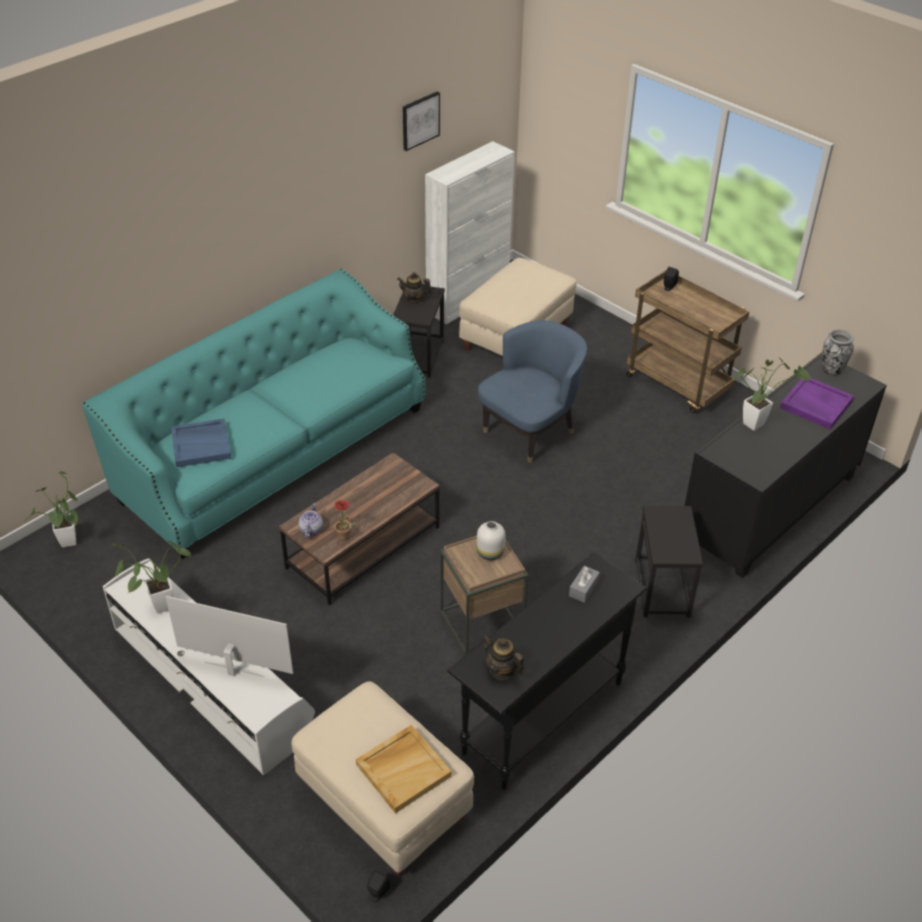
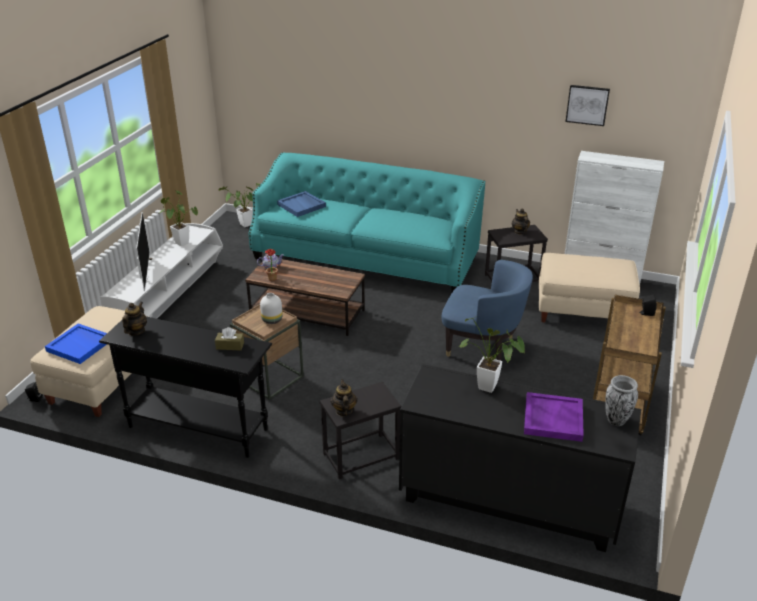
camera: 65 degrees right, 10 degrees down
beige tray [356,725,452,813] -> blue tray [45,323,107,364]
grey tissue box [569,566,600,603] -> brown tissue box [215,327,244,351]
none -> teapot [331,379,358,417]

